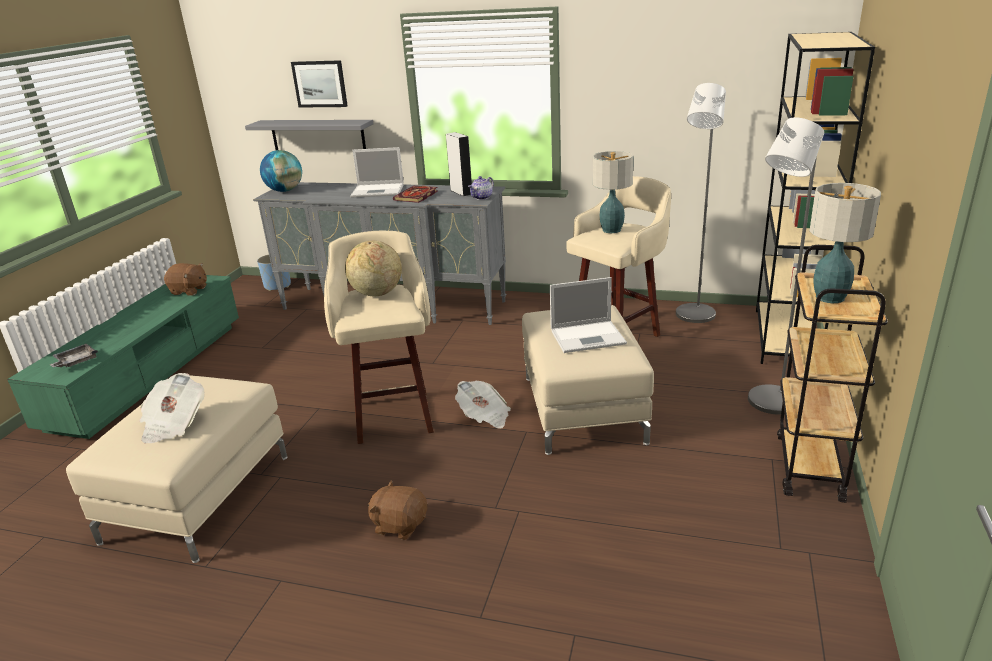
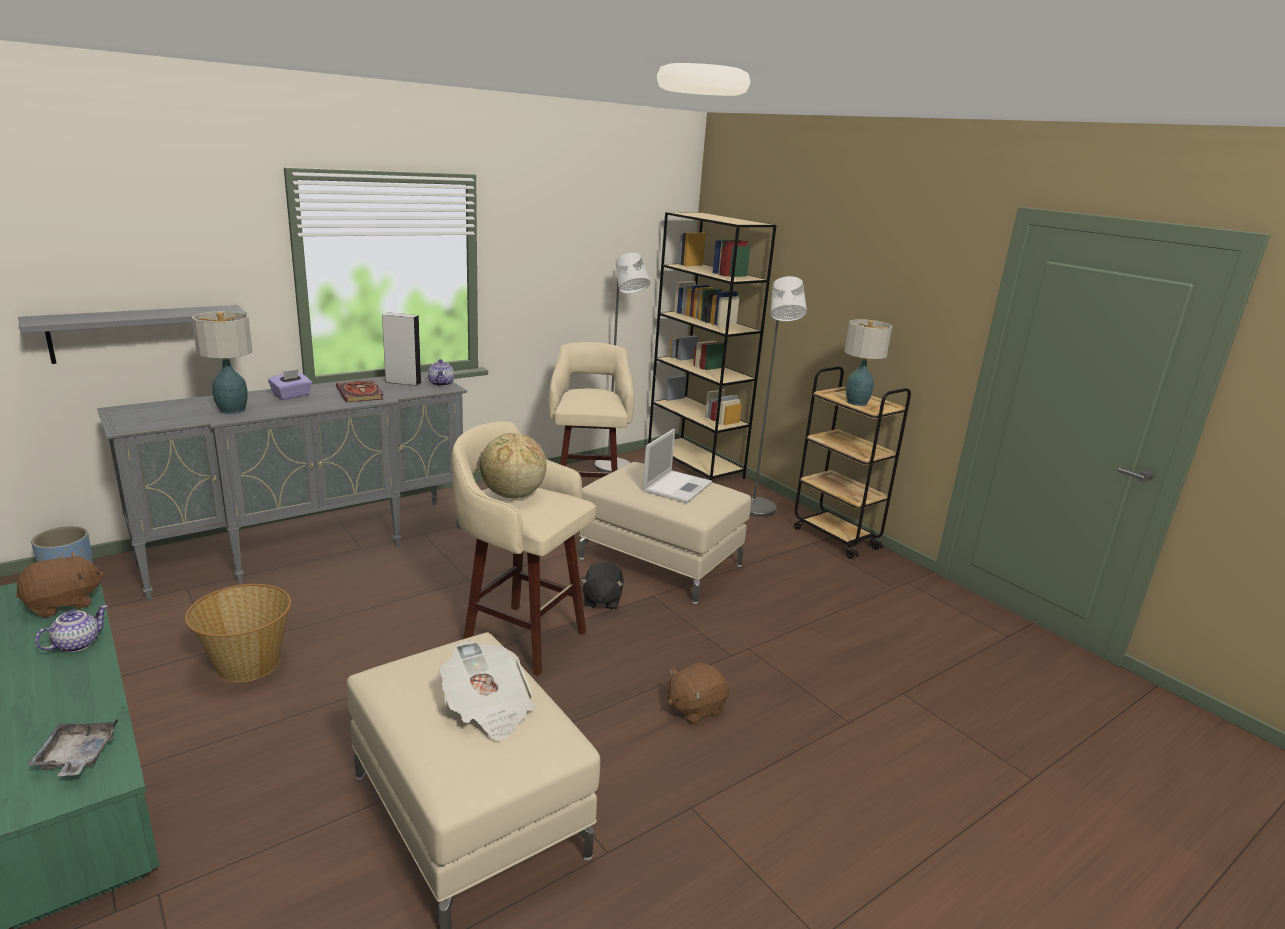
camera: 55 degrees left, 5 degrees down
globe [260,150,302,192] -> none
picture [291,60,348,108] -> none
laptop [350,147,404,198] -> purple tissue box [268,369,312,400]
newspaper [455,381,511,429] -> black plush toy [581,563,624,610]
table lamp [593,151,633,233] -> table lamp moved to [192,311,252,414]
none -> teapot [35,605,108,652]
none -> basket [185,584,291,683]

